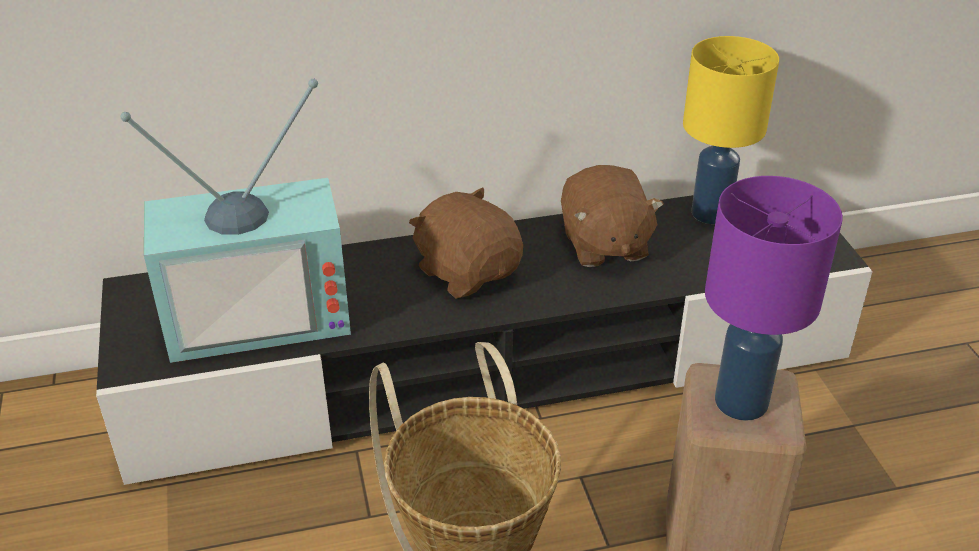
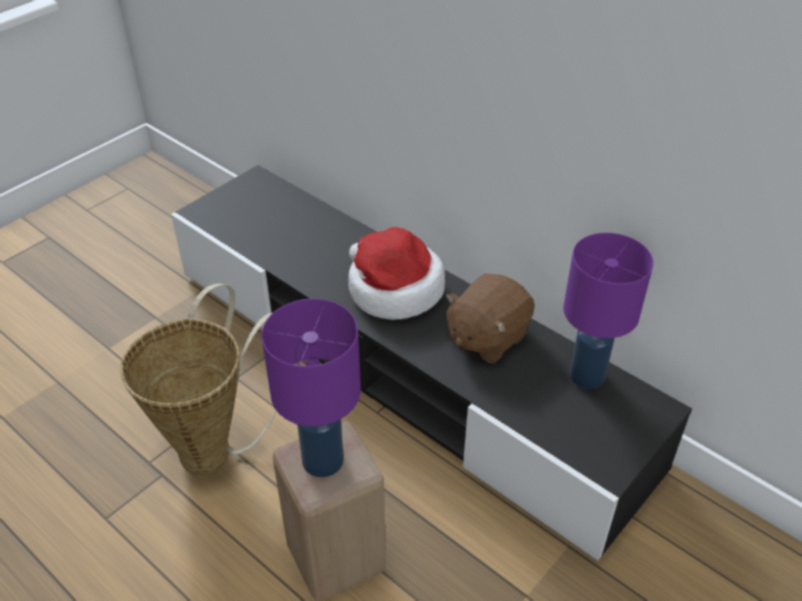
camera: 55 degrees right, 5 degrees up
television [120,79,351,363] -> none
brown plush toy [409,187,523,299] -> hat [348,227,445,320]
yellow table lamp [683,36,779,224] -> purple table lamp [563,233,653,389]

